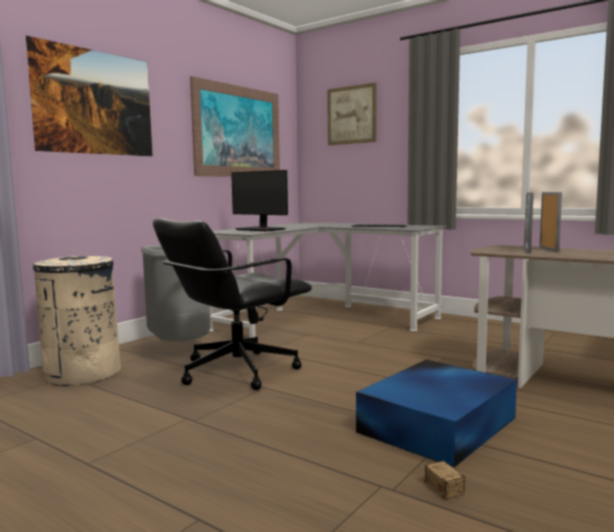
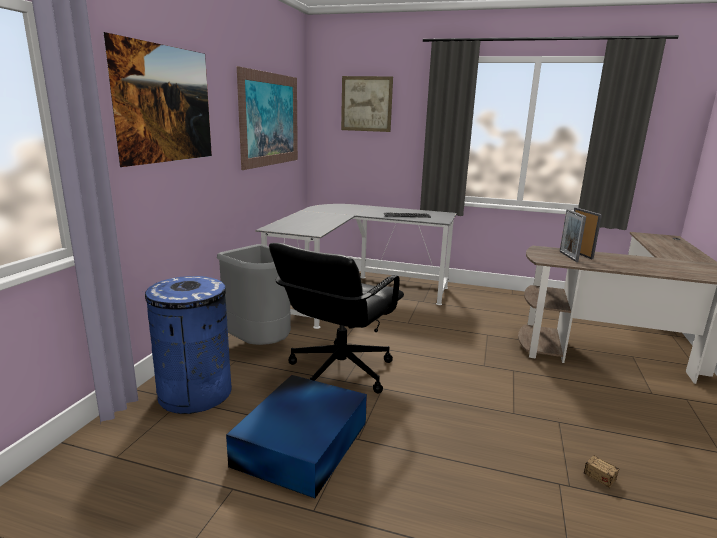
camera: 20 degrees left, 10 degrees up
beige trash can [33,256,121,386] -> blue trash can [142,276,232,414]
monitor [231,170,288,231] -> none
blue storage box [356,360,517,467] -> blue storage box moved to [226,375,367,498]

